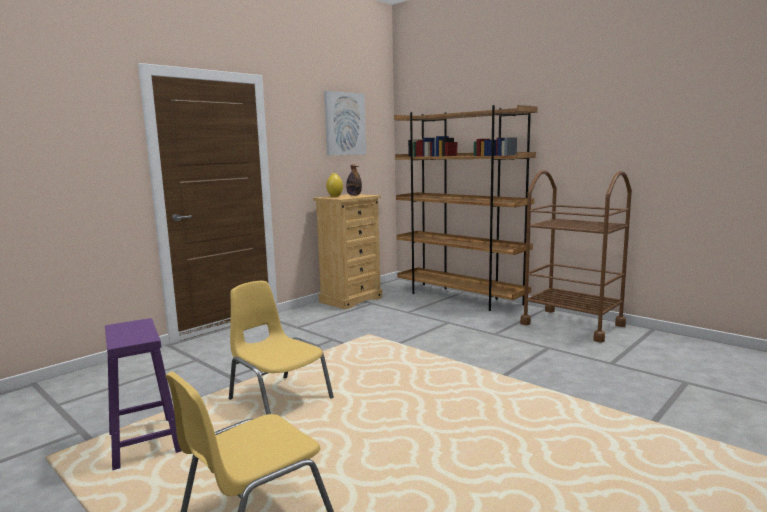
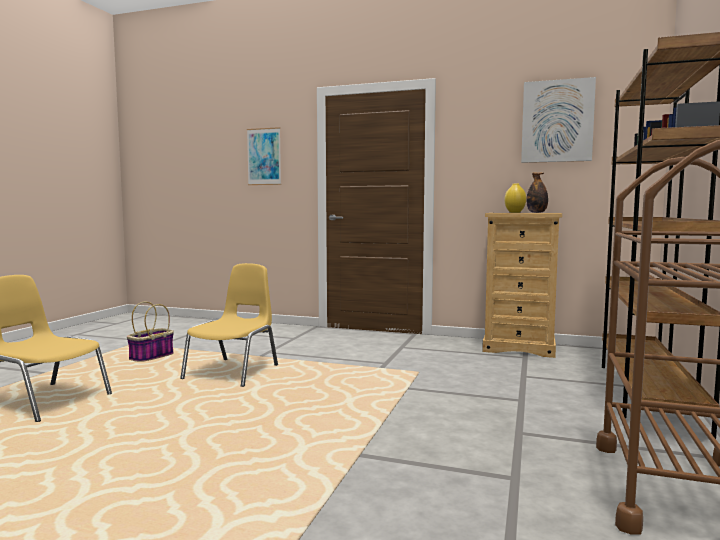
camera: 65 degrees right, 5 degrees down
purple stool [105,318,181,470] -> basket [127,302,174,362]
none -> picture [247,127,281,185]

